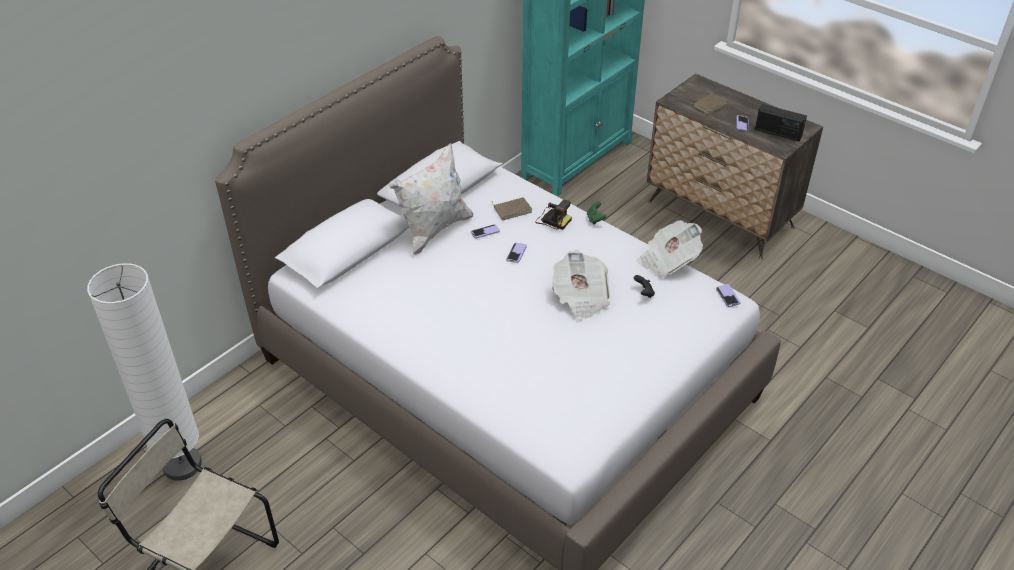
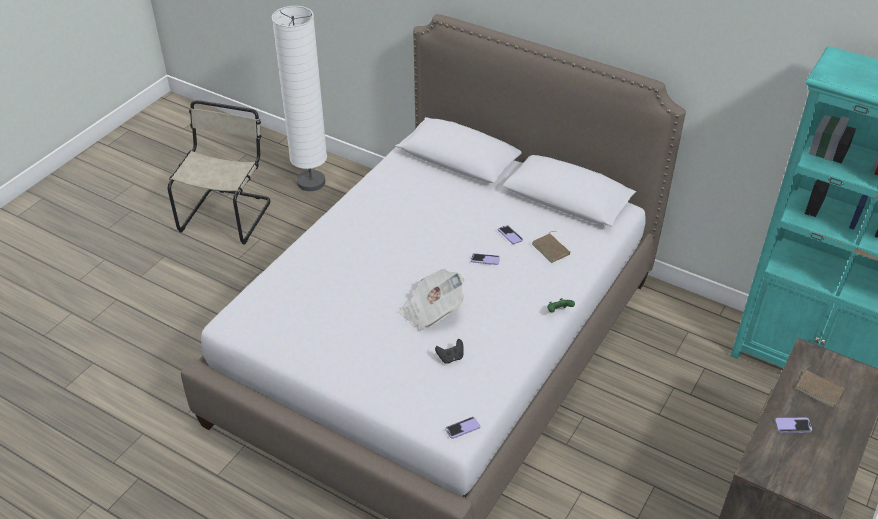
camera: 80 degrees right, 0 degrees up
white pillow [389,143,473,255] -> none
camera [535,200,572,230] -> none
newspaper [638,220,703,277] -> none
radio [755,104,807,141] -> none

